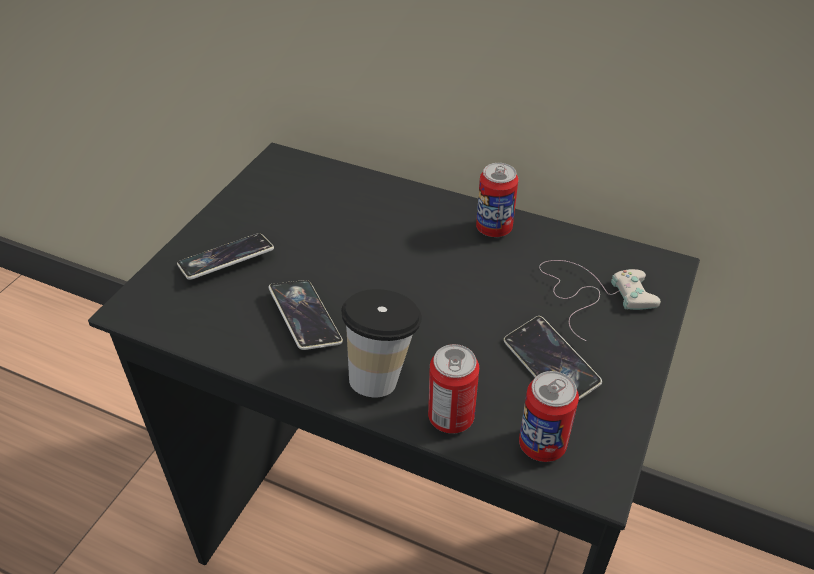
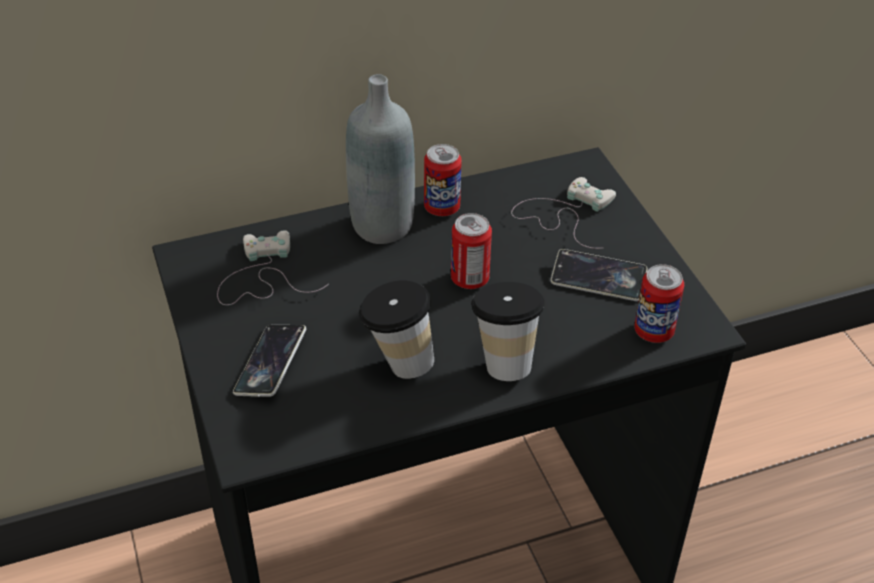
camera: 45 degrees left, 0 degrees up
phone [269,280,343,350] -> cup [359,281,434,379]
can [428,344,479,434] -> can moved to [451,213,492,289]
none -> white game controller [217,231,329,305]
none -> grey bottle [346,74,415,244]

